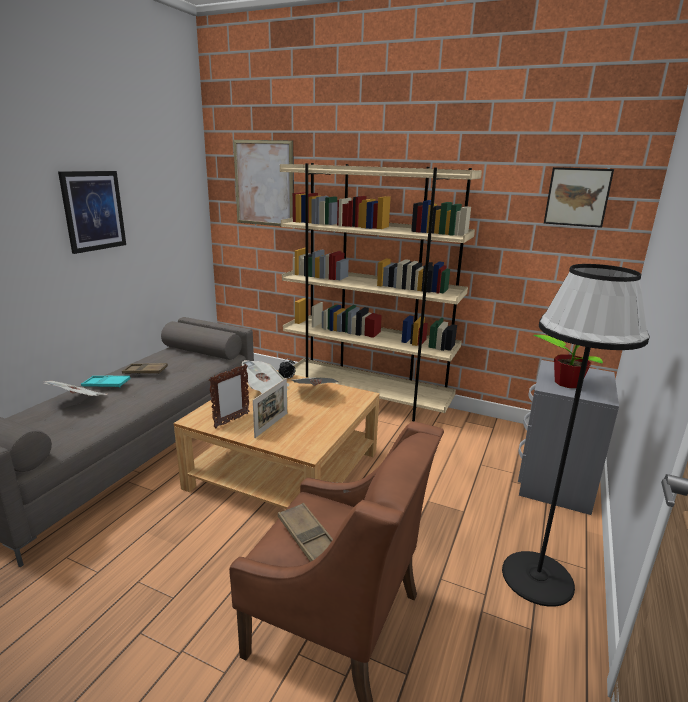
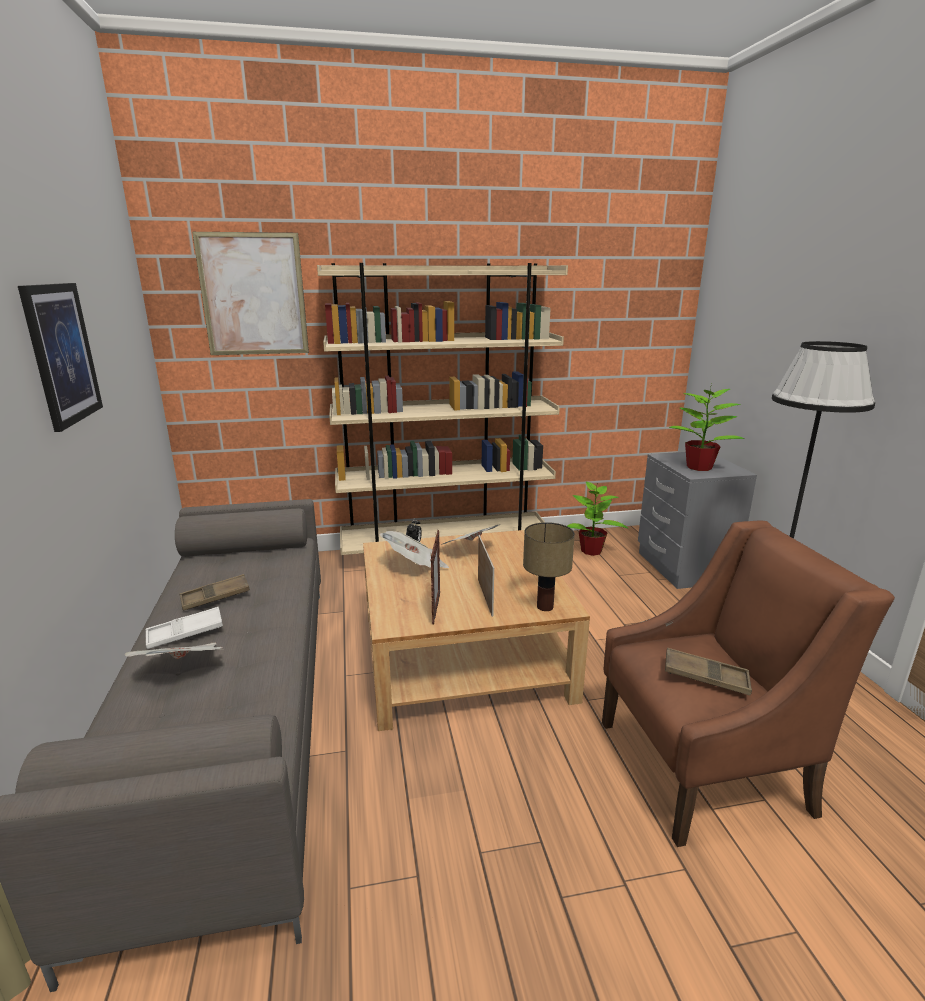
camera: 35 degrees left, 0 degrees up
turquoise tray [81,375,130,387] -> white tray [145,607,223,649]
picture [544,167,614,228] -> none
none -> table lamp [523,522,575,611]
none -> potted plant [567,482,628,556]

